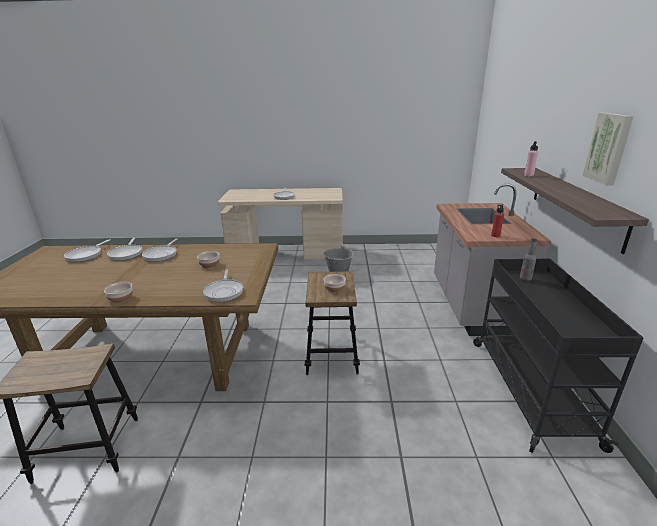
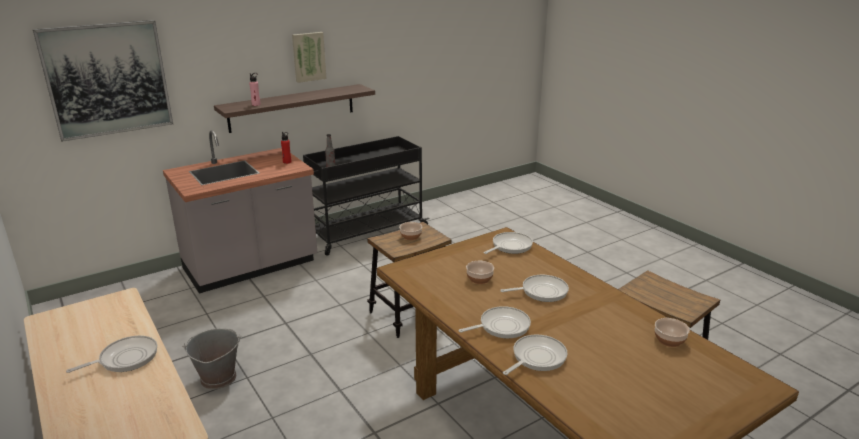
camera: 125 degrees left, 0 degrees up
frying pan [64,239,110,262] -> frying pan moved to [500,275,569,302]
bowl [104,282,133,303] -> bowl moved to [655,318,690,347]
none -> picture [33,20,173,142]

